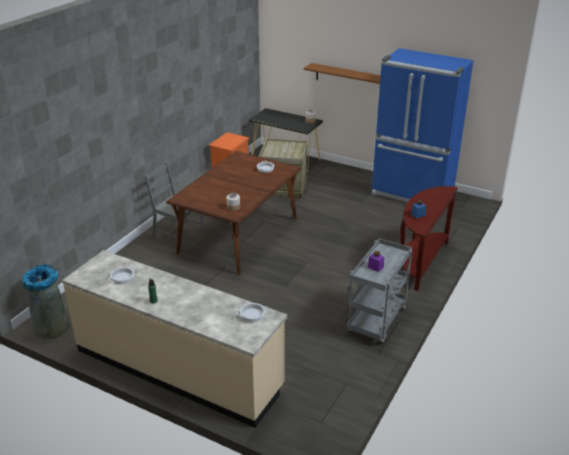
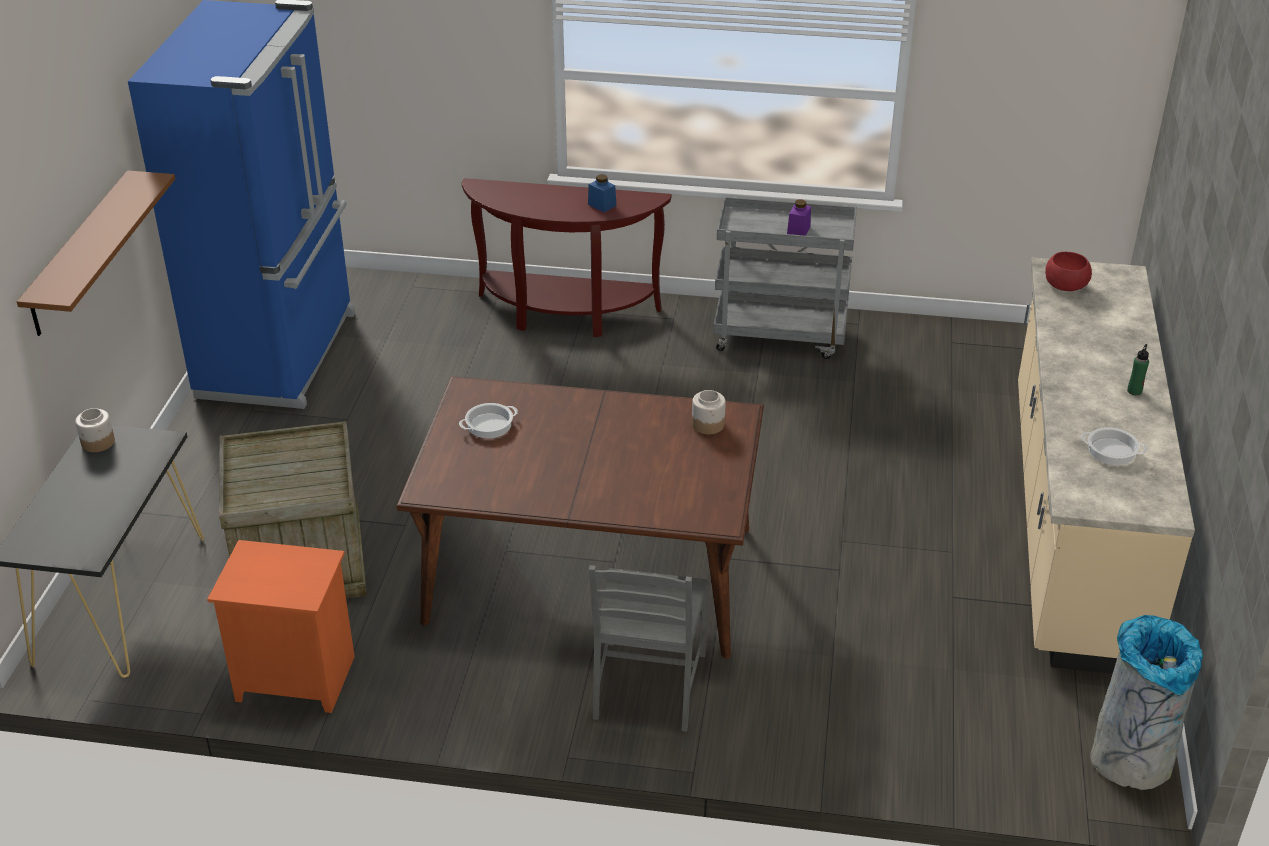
camera: 110 degrees left, 5 degrees up
cooking pot [236,303,268,322] -> red bowl [1045,252,1092,291]

